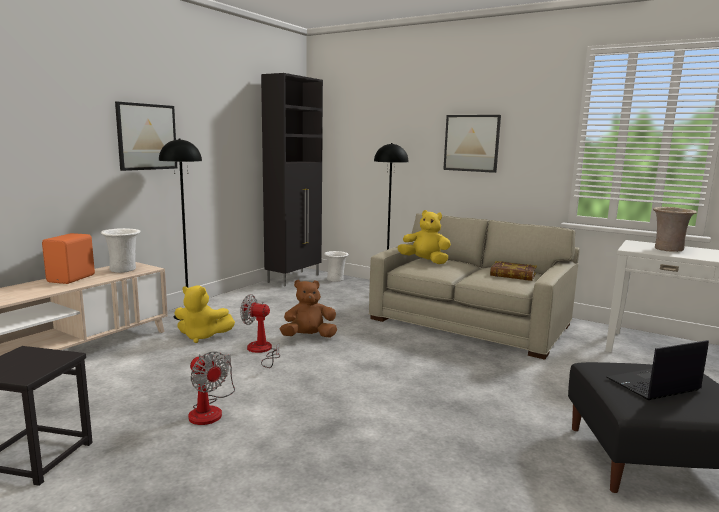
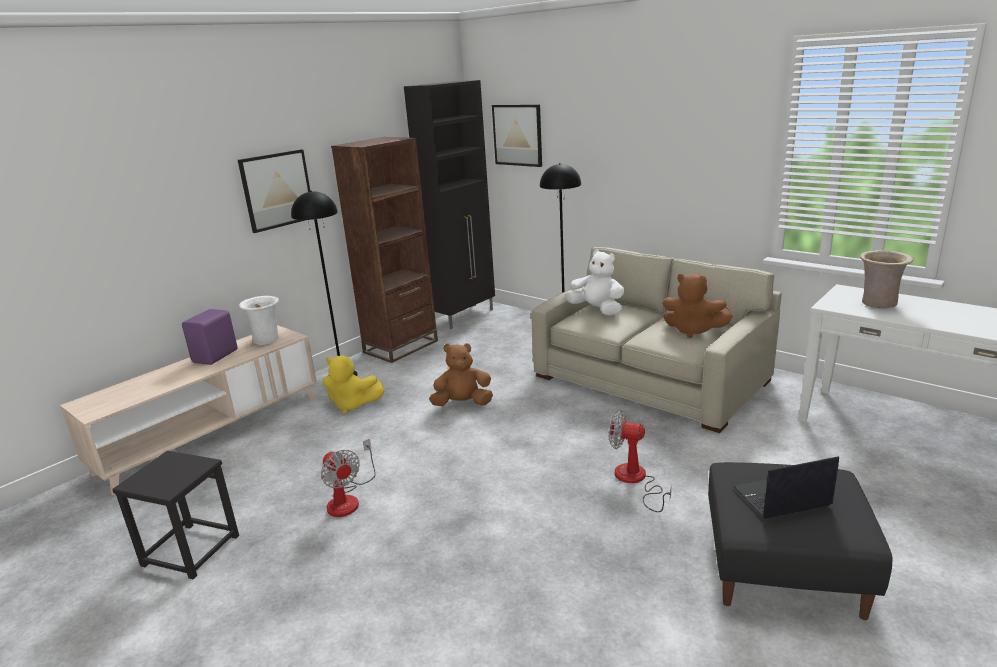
camera: 10 degrees right, 10 degrees up
orange speaker [42,233,95,284] -> purple speaker [182,309,238,365]
fan [240,294,280,368] -> fan moved to [609,410,672,512]
white vase [324,251,349,282] -> none
yellow plush toy [397,210,451,264] -> white plush toy [565,249,624,315]
picture [443,115,501,173] -> picture moved to [492,104,542,167]
book [490,261,537,281] -> brown plush toy [662,273,733,338]
none -> brown bookcase [331,137,438,363]

